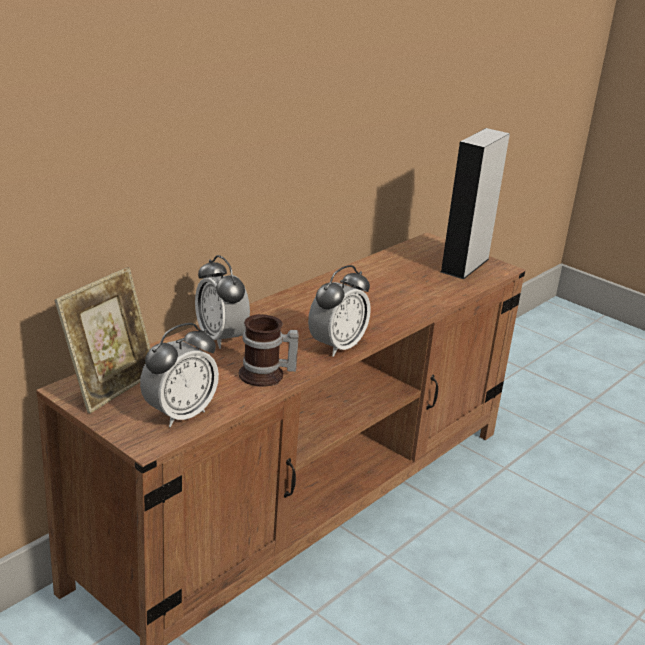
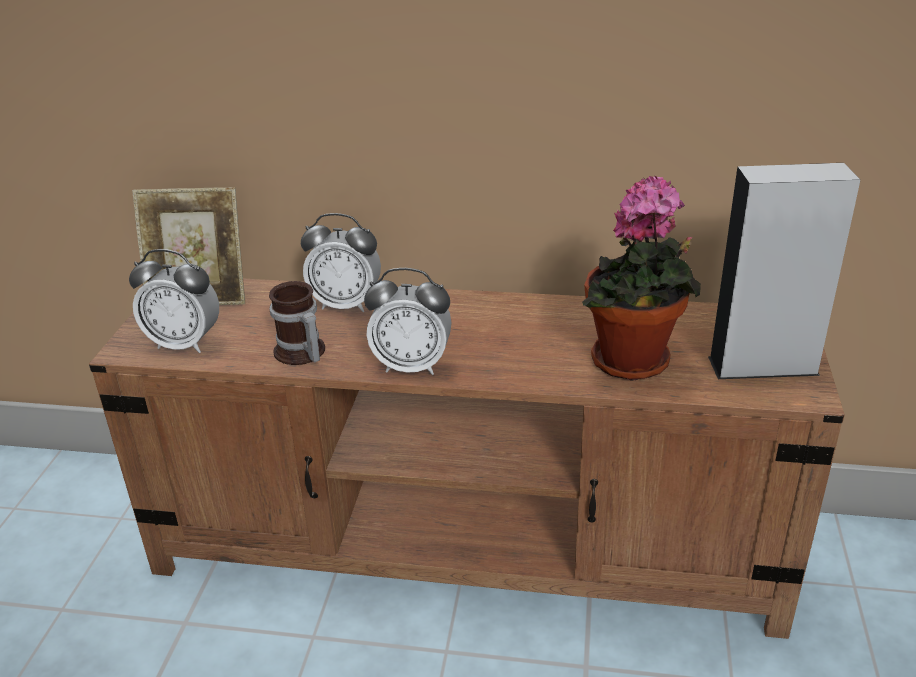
camera: 60 degrees right, 5 degrees up
alarm clock [195,255,250,349] -> alarm clock turned 105 degrees counterclockwise [301,213,381,312]
none -> potted plant [582,175,701,381]

